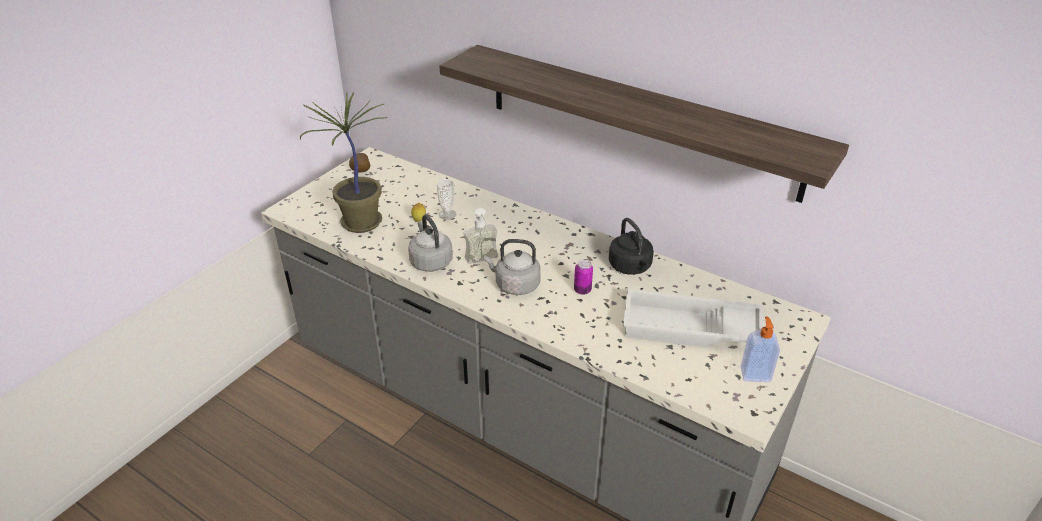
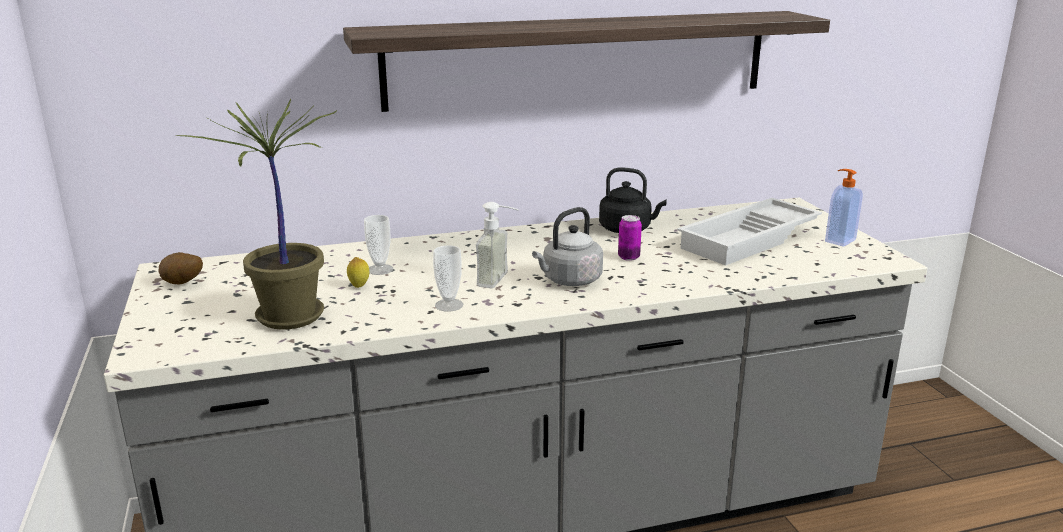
camera: 50 degrees left, 15 degrees down
grey kettle [408,214,453,272] -> cup [433,245,463,311]

